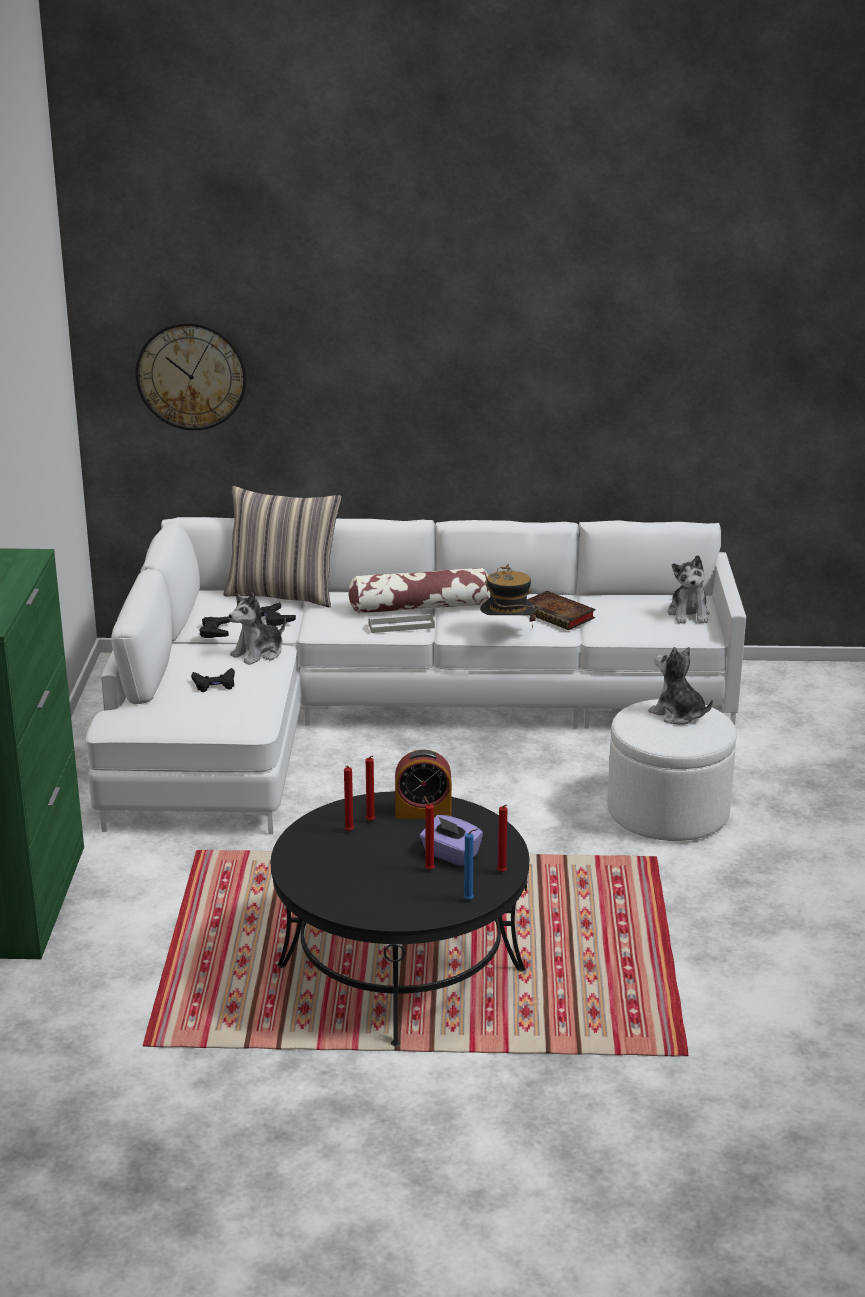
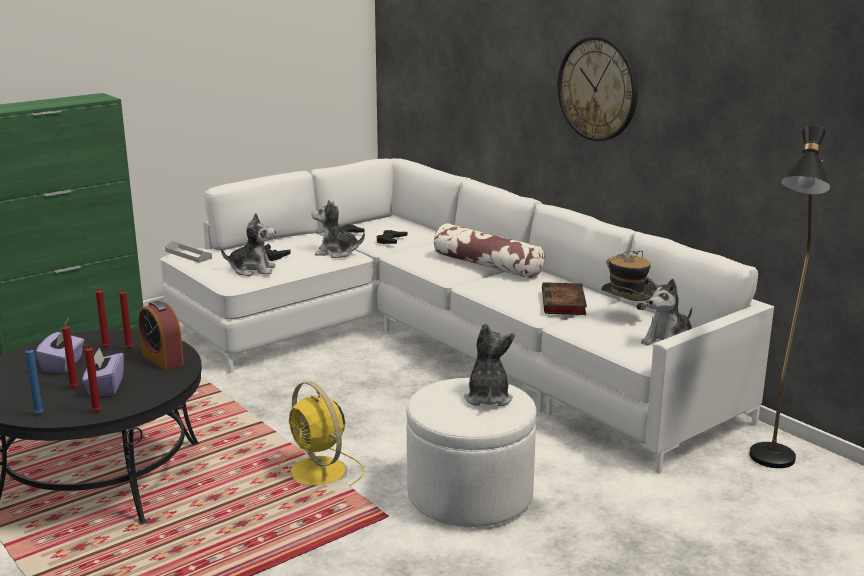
camera: 50 degrees right, 5 degrees down
wall clock [135,322,247,430] -> wall clock moved to [558,36,638,141]
pillow [223,486,341,607] -> none
grey tray [369,614,435,633] -> grey tray moved to [165,241,212,263]
hat [480,564,539,629] -> hat moved to [601,250,653,320]
none -> purple tissue box [35,332,84,373]
none -> plush toy [221,213,276,276]
none -> yellow fan [276,381,364,486]
none -> black floor lamp [750,125,831,468]

